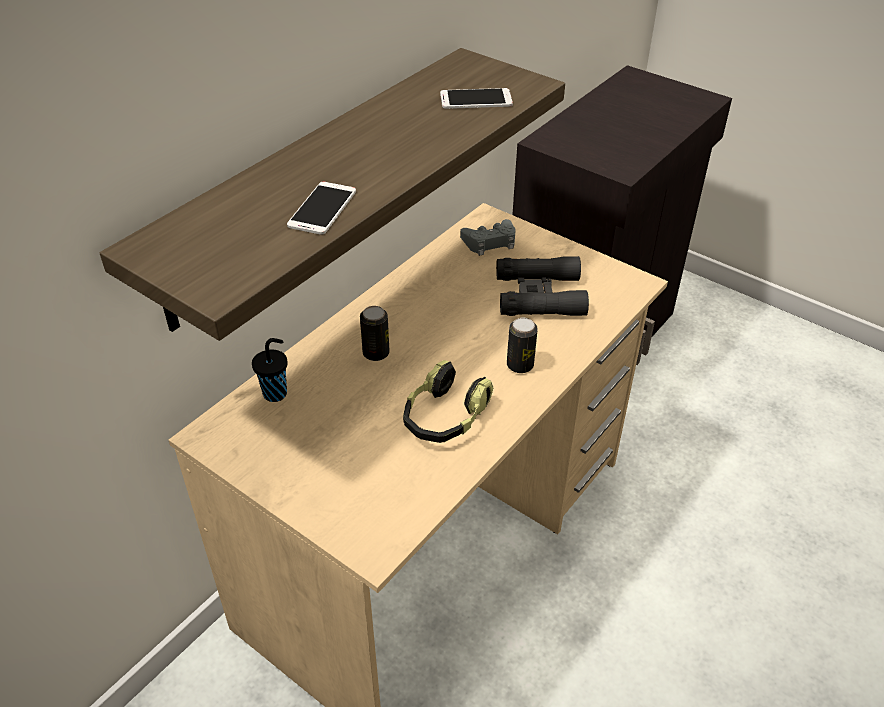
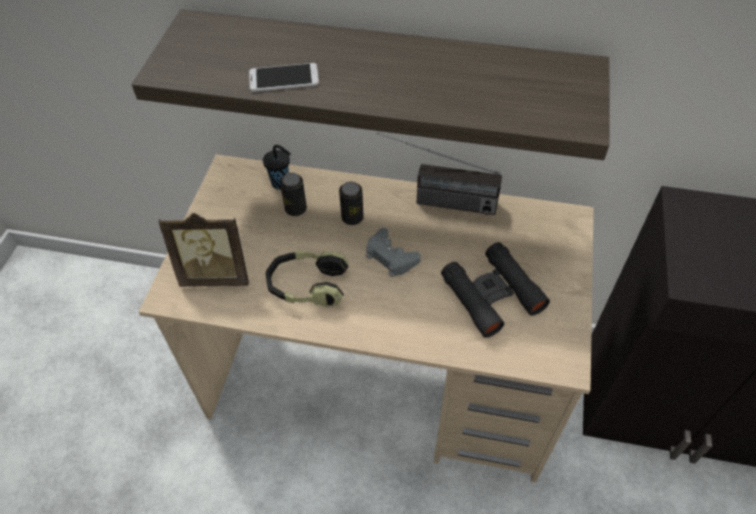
camera: 65 degrees right, 10 degrees up
phone [440,88,513,109] -> none
grey game controller [460,219,516,256] -> grey game controller moved to [366,228,421,278]
can [507,318,538,373] -> can moved to [280,173,307,216]
none -> picture frame [159,213,249,287]
none -> radio [377,132,502,215]

